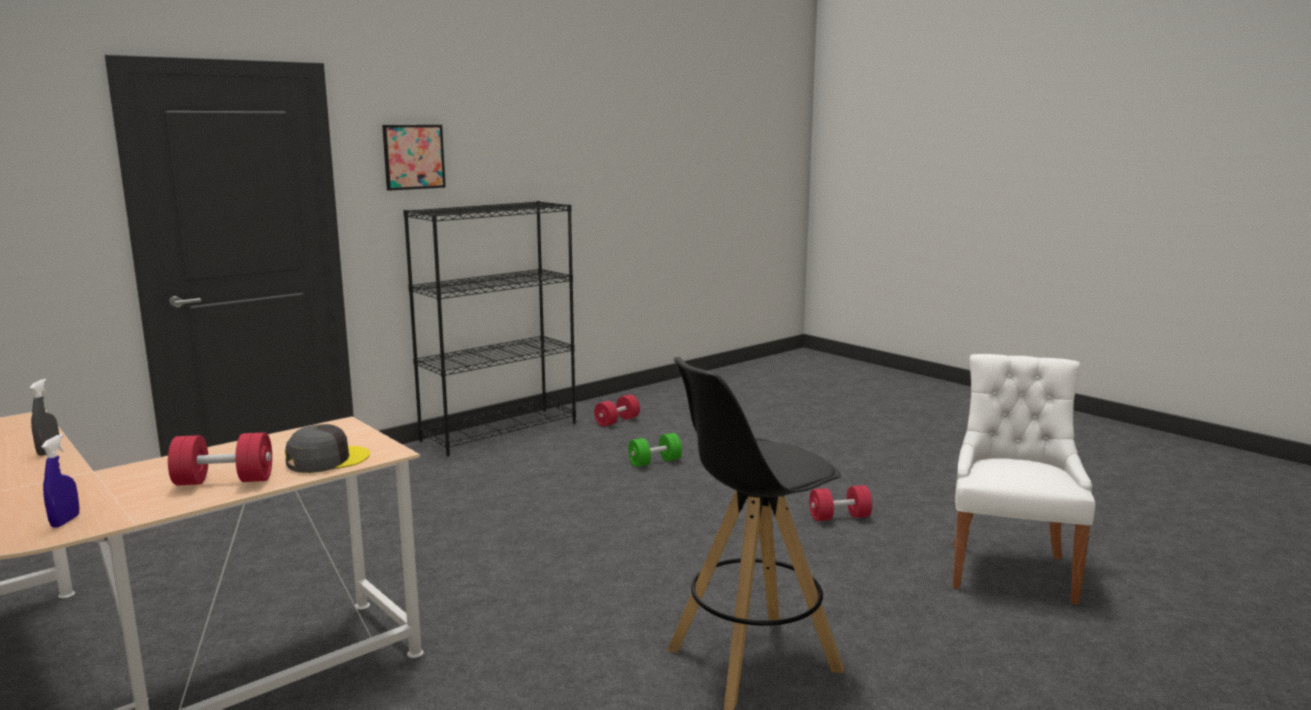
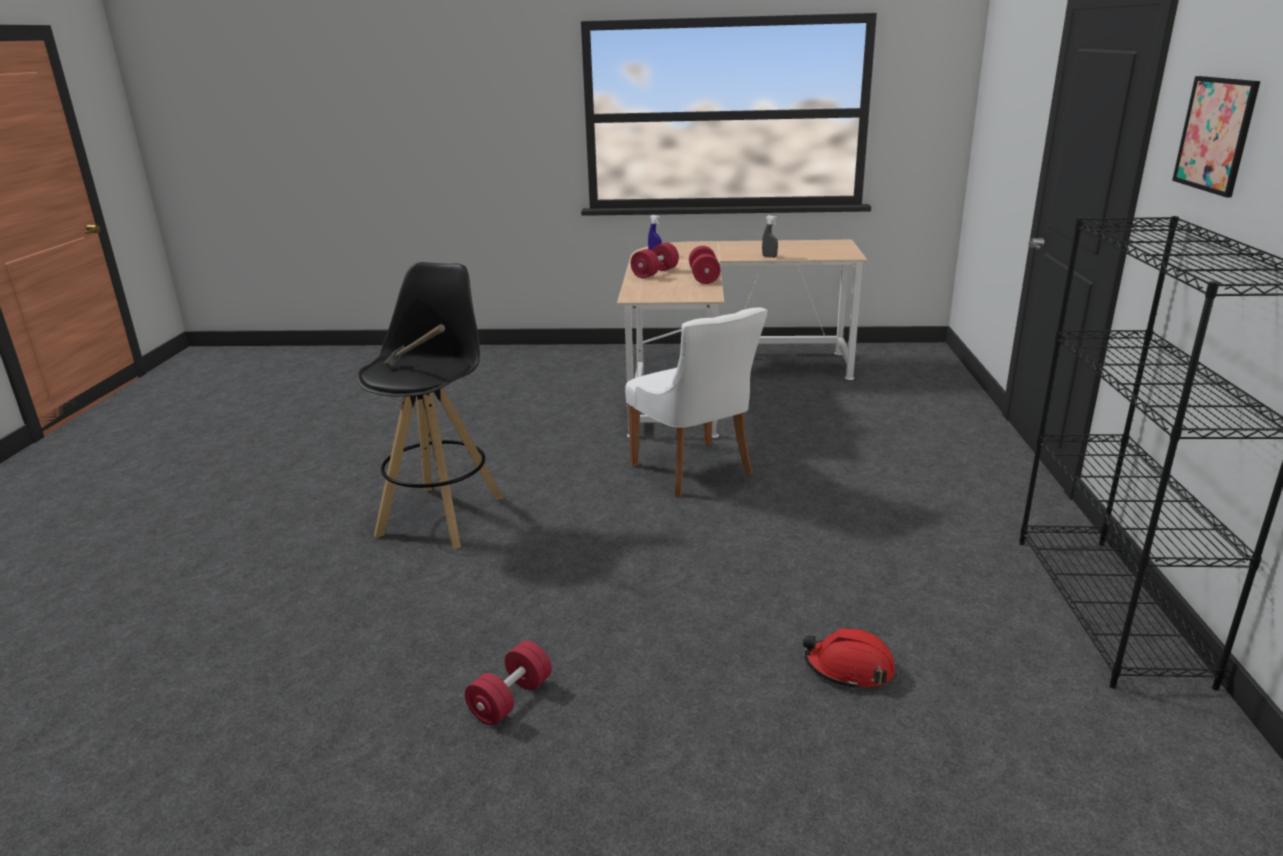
camera: 135 degrees right, 10 degrees up
grey cap [285,424,370,473] -> none
red dumbbell [594,394,640,427] -> red dumbbell moved to [689,246,721,284]
green dumbbell [628,433,682,467] -> red hard hat [803,628,895,690]
white chair [952,354,1095,604] -> white chair moved to [625,307,768,497]
none -> hammer [384,324,445,368]

